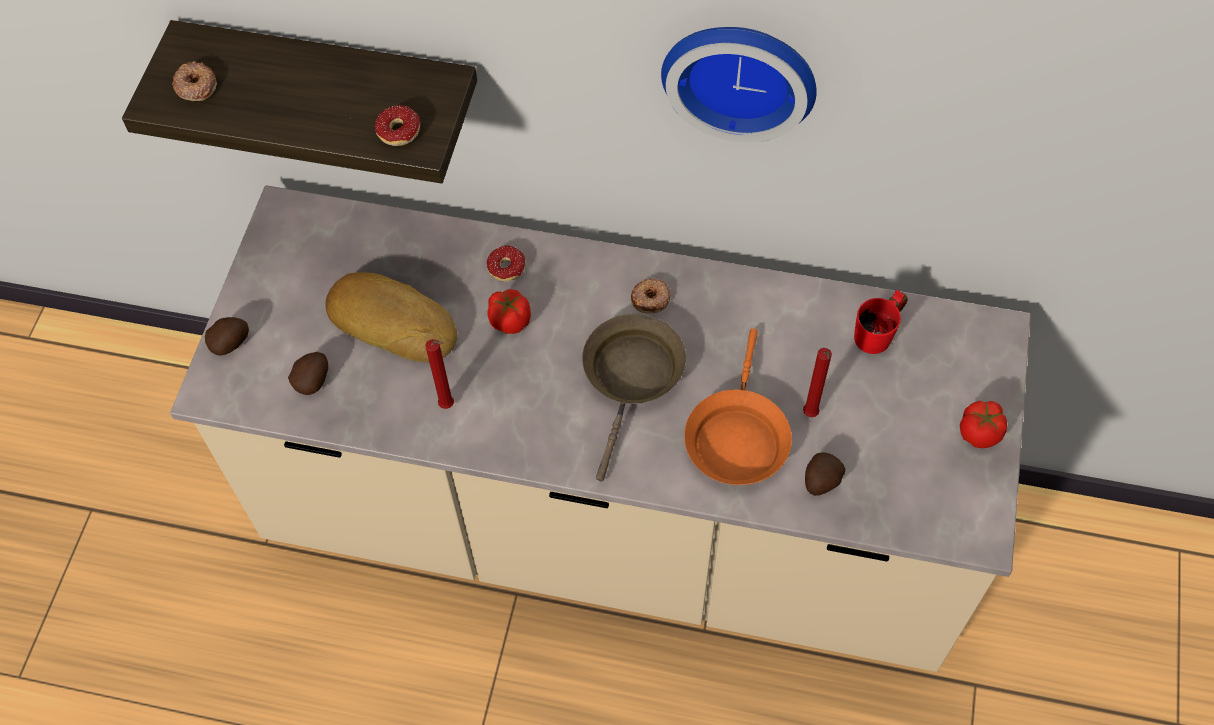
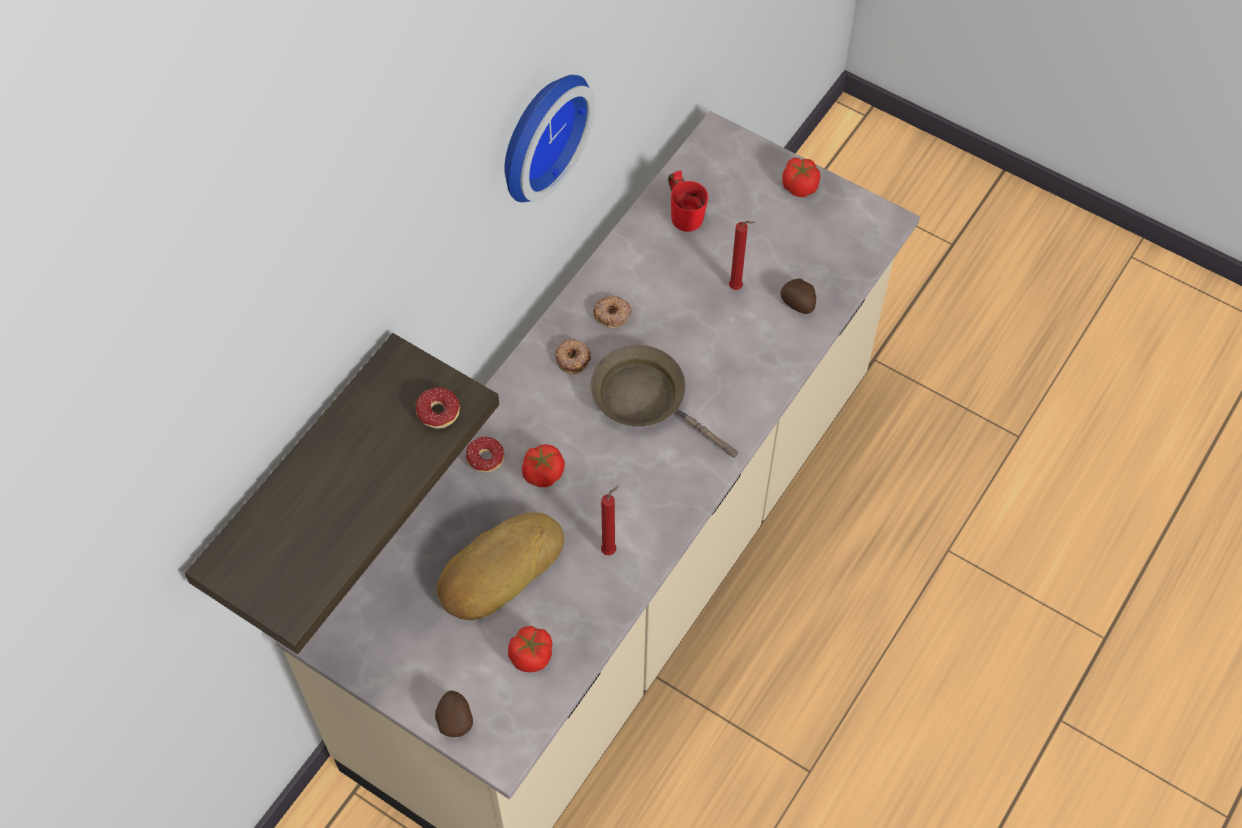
camera: 70 degrees left, 0 degrees up
donut [172,61,217,101] -> donut moved to [593,296,632,328]
potato [288,352,328,395] -> tomato [508,626,552,672]
orange frying pan [684,328,792,485] -> none

